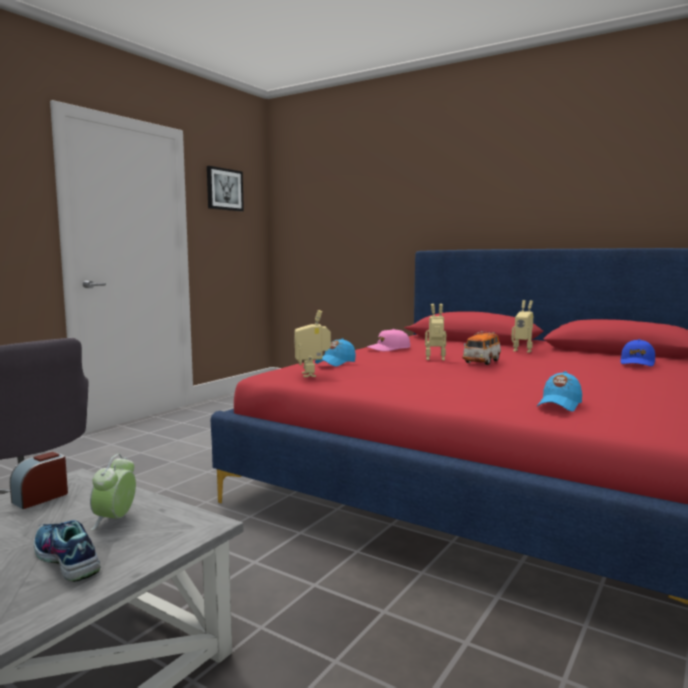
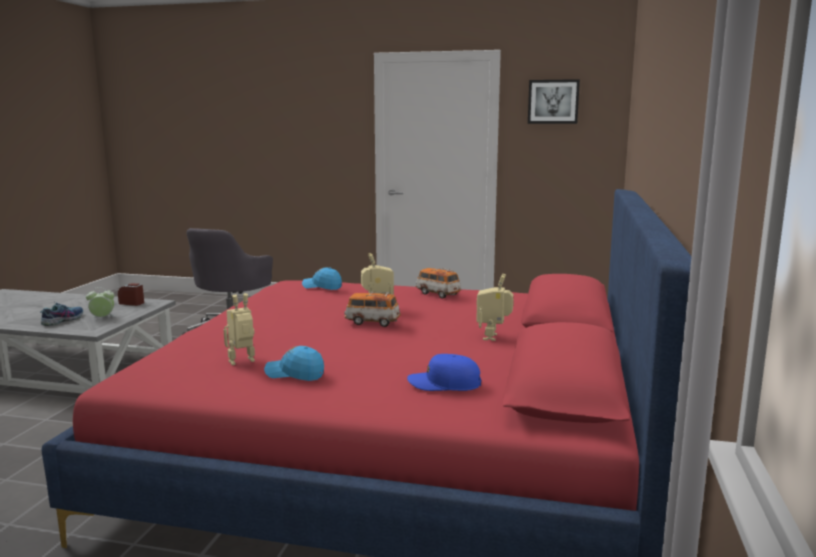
camera: 70 degrees right, 5 degrees up
toy robot [294,310,331,377] -> toy robot moved to [224,293,255,365]
pink cap [367,329,410,351] -> toy car [416,268,461,299]
blue cap [537,371,582,412] -> blue cap moved to [264,346,324,381]

